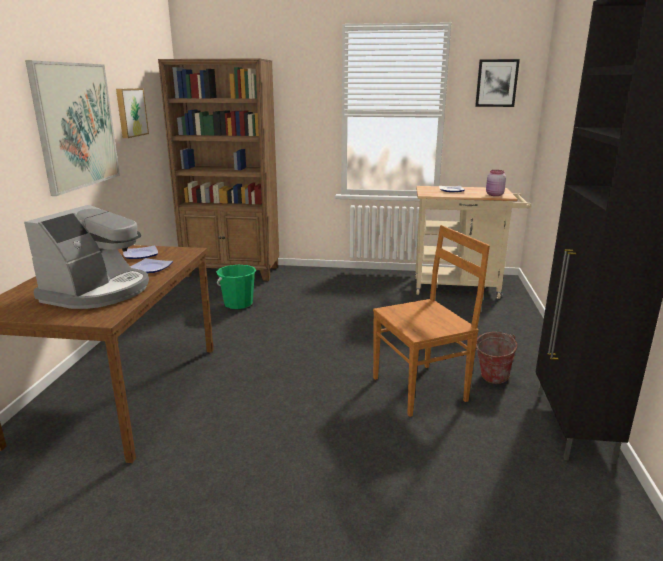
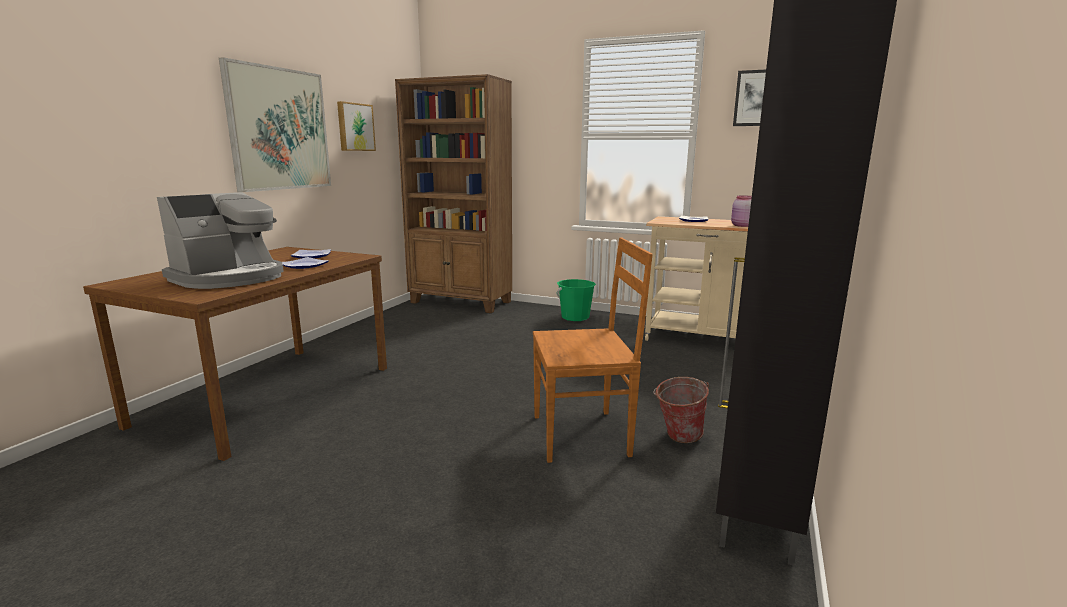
camera: 15 degrees right, 5 degrees down
green bucket [216,265,256,309] -> green bucket moved to [556,279,596,321]

